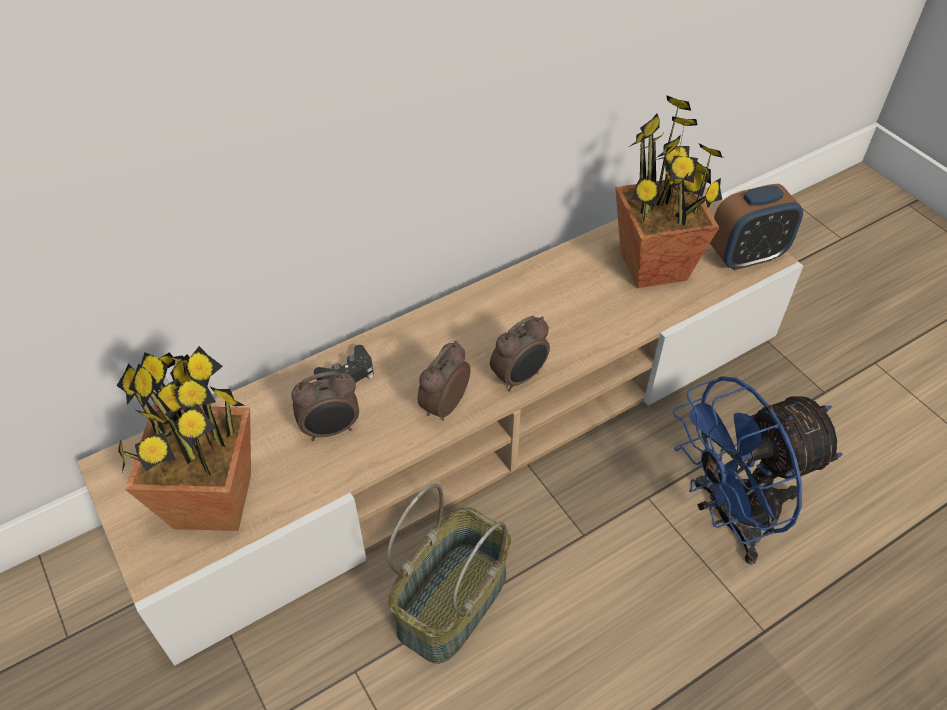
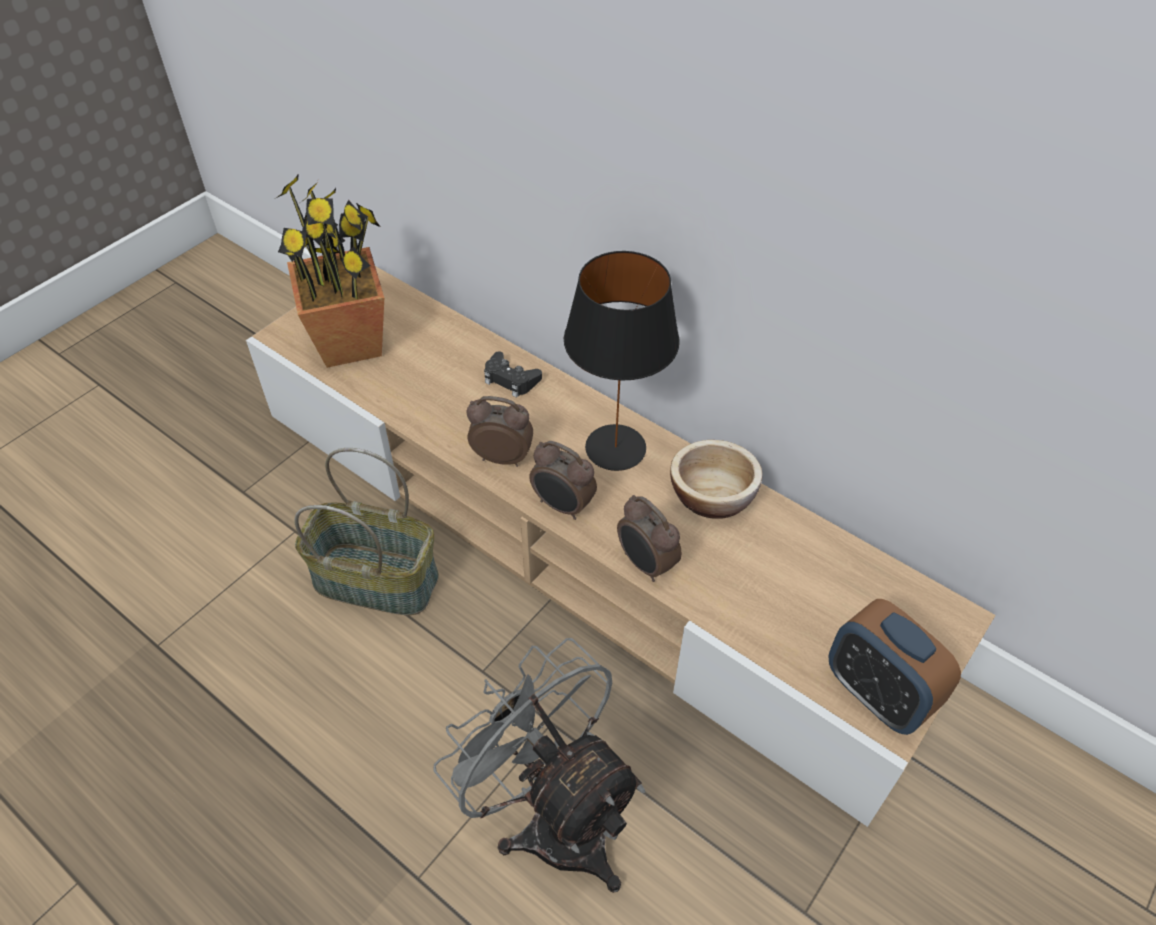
camera: 70 degrees right, 0 degrees up
alarm clock [291,371,359,441] -> alarm clock moved to [617,495,682,582]
potted plant [615,95,723,288] -> none
blue fan [673,376,843,565] -> grey fan [433,638,645,893]
none -> black table lamp [564,251,680,471]
none -> bowl [670,440,762,519]

